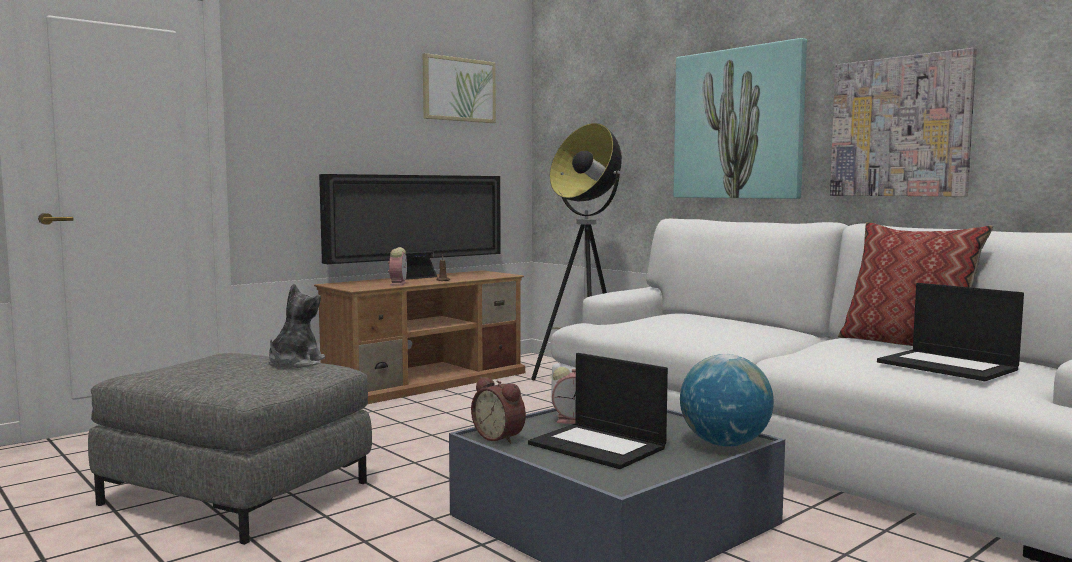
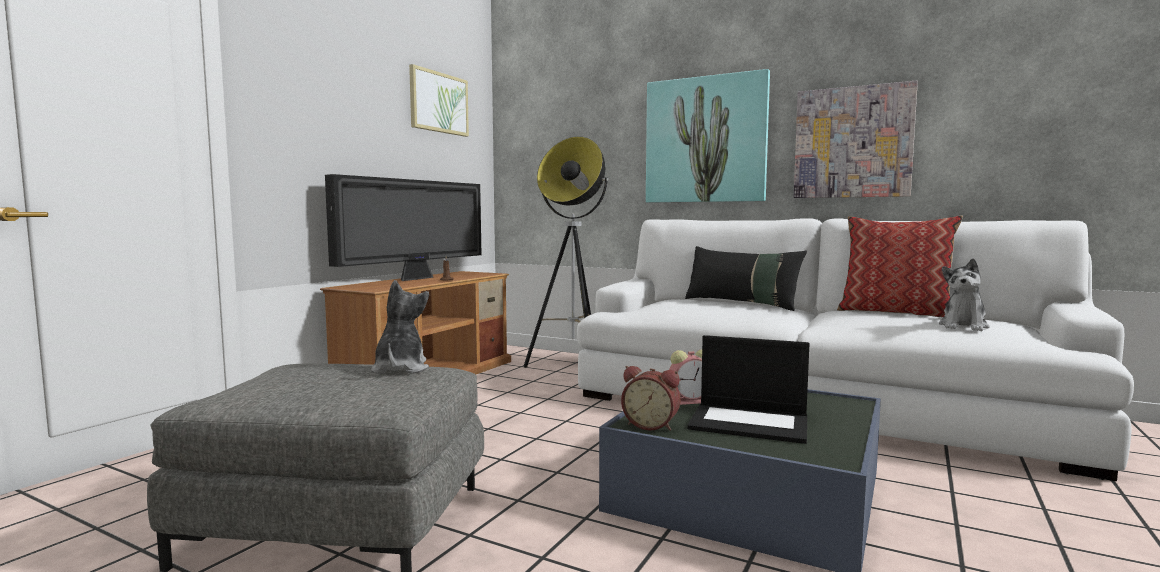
camera: 20 degrees left, 0 degrees up
alarm clock [388,247,407,285] -> none
globe [680,354,774,446] -> none
laptop [877,283,1024,381] -> plush toy [939,258,990,331]
none -> black pillow [685,246,807,311]

